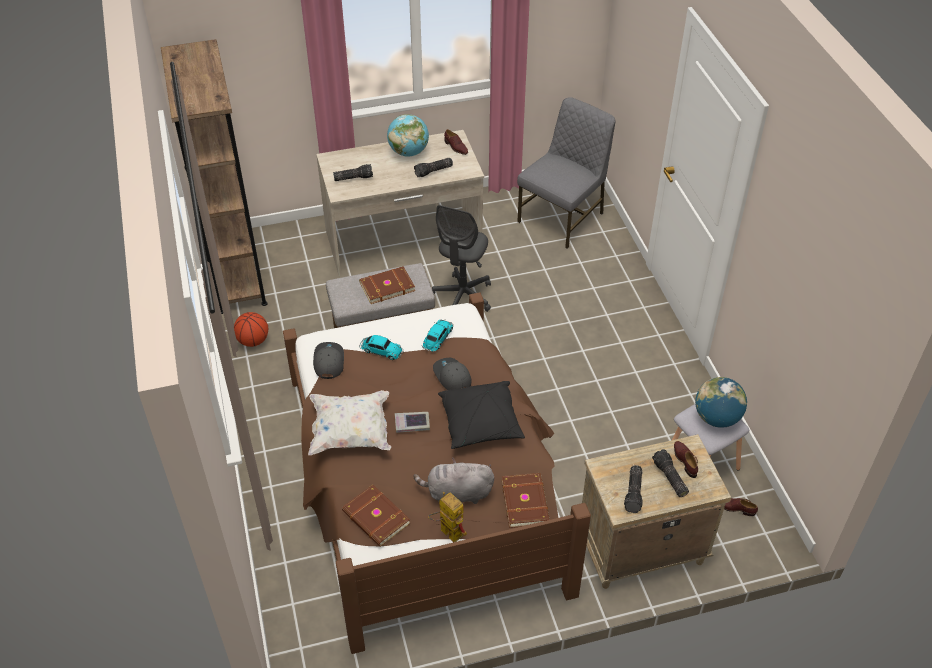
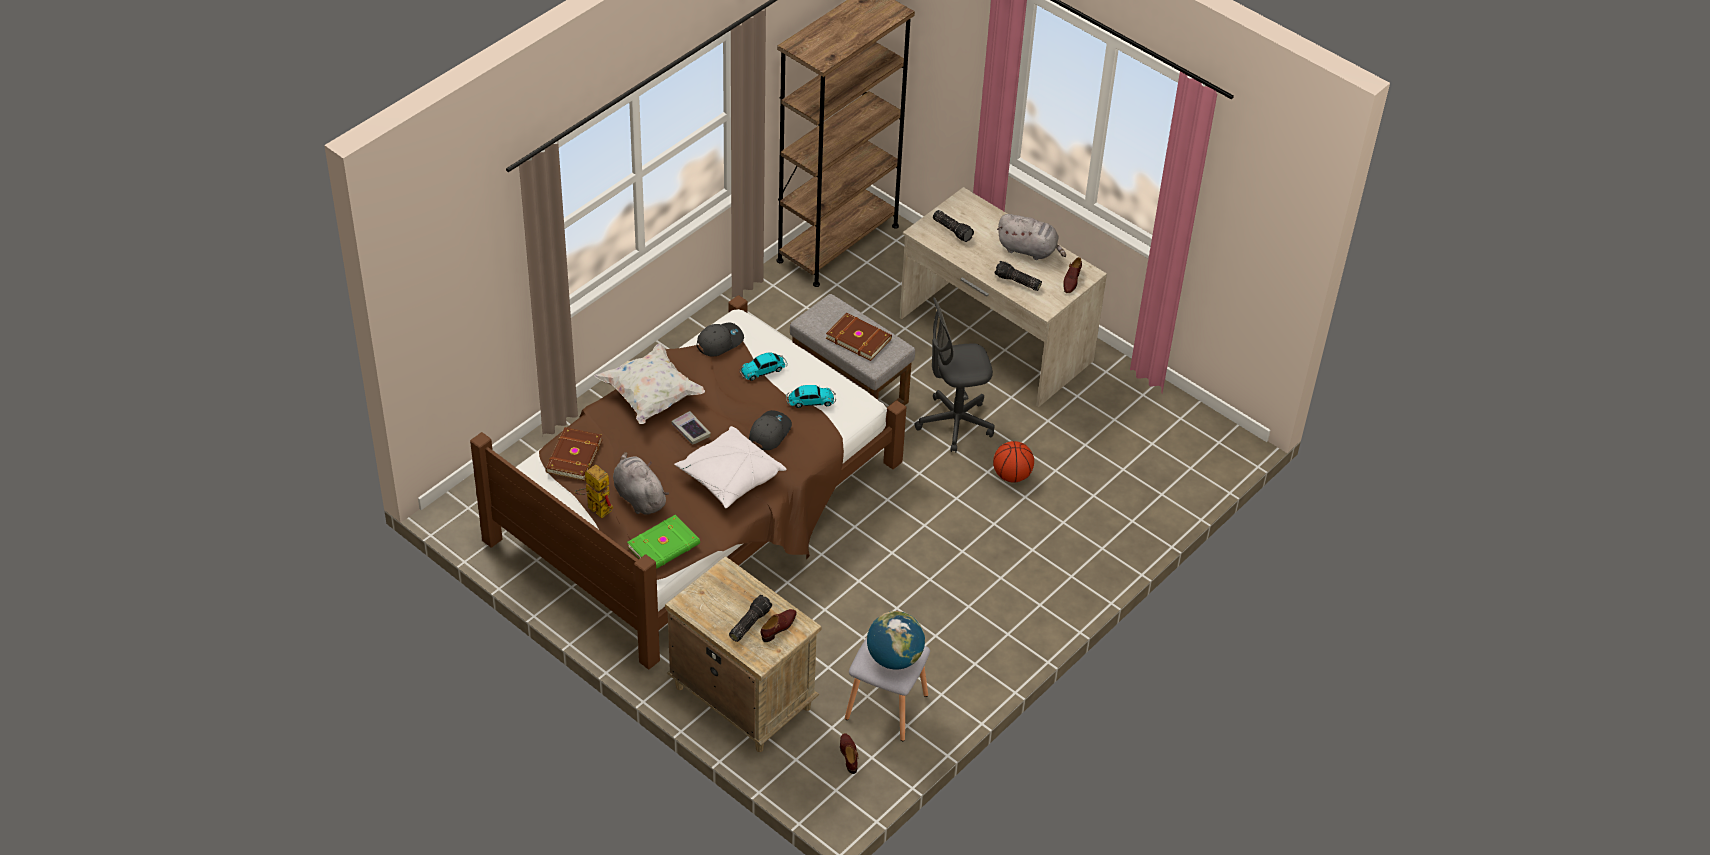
camera: 55 degrees right, 0 degrees up
basketball [234,312,268,347] -> basketball moved to [993,441,1034,483]
toy car [359,335,403,360] -> toy car turned 75 degrees clockwise [740,352,788,381]
globe [387,114,429,157] -> grey plush toy [997,214,1066,260]
toy robot [428,492,467,542] -> toy robot turned 60 degrees counterclockwise [574,464,613,519]
black pillow [438,381,525,449] -> white pillow [674,426,787,508]
brown book [502,473,550,528] -> green book [627,515,700,569]
grey chair [517,97,616,249] -> none
flashlight [624,465,643,513] -> none

